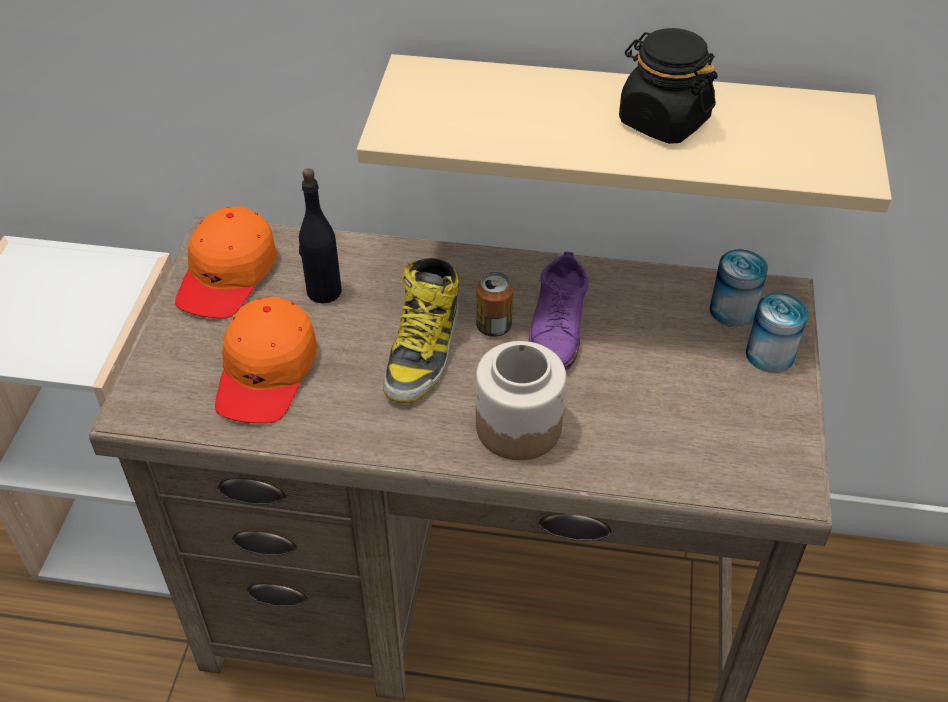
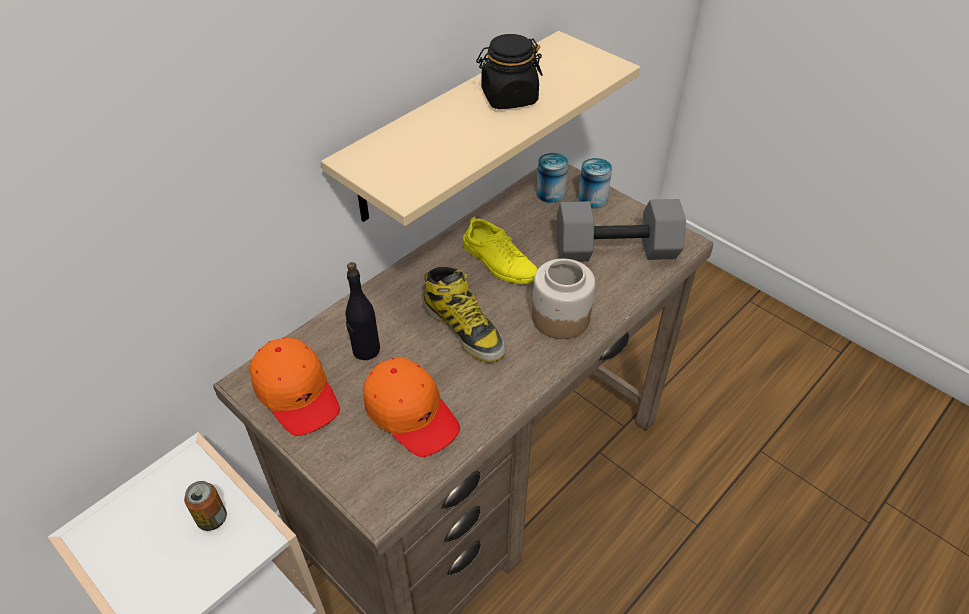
camera: 55 degrees left, 0 degrees up
can [476,272,513,337] -> can moved to [184,481,227,531]
purple shoe [529,251,589,370] -> yellow shoe [463,217,538,284]
none -> grey dumbbell [557,199,686,262]

